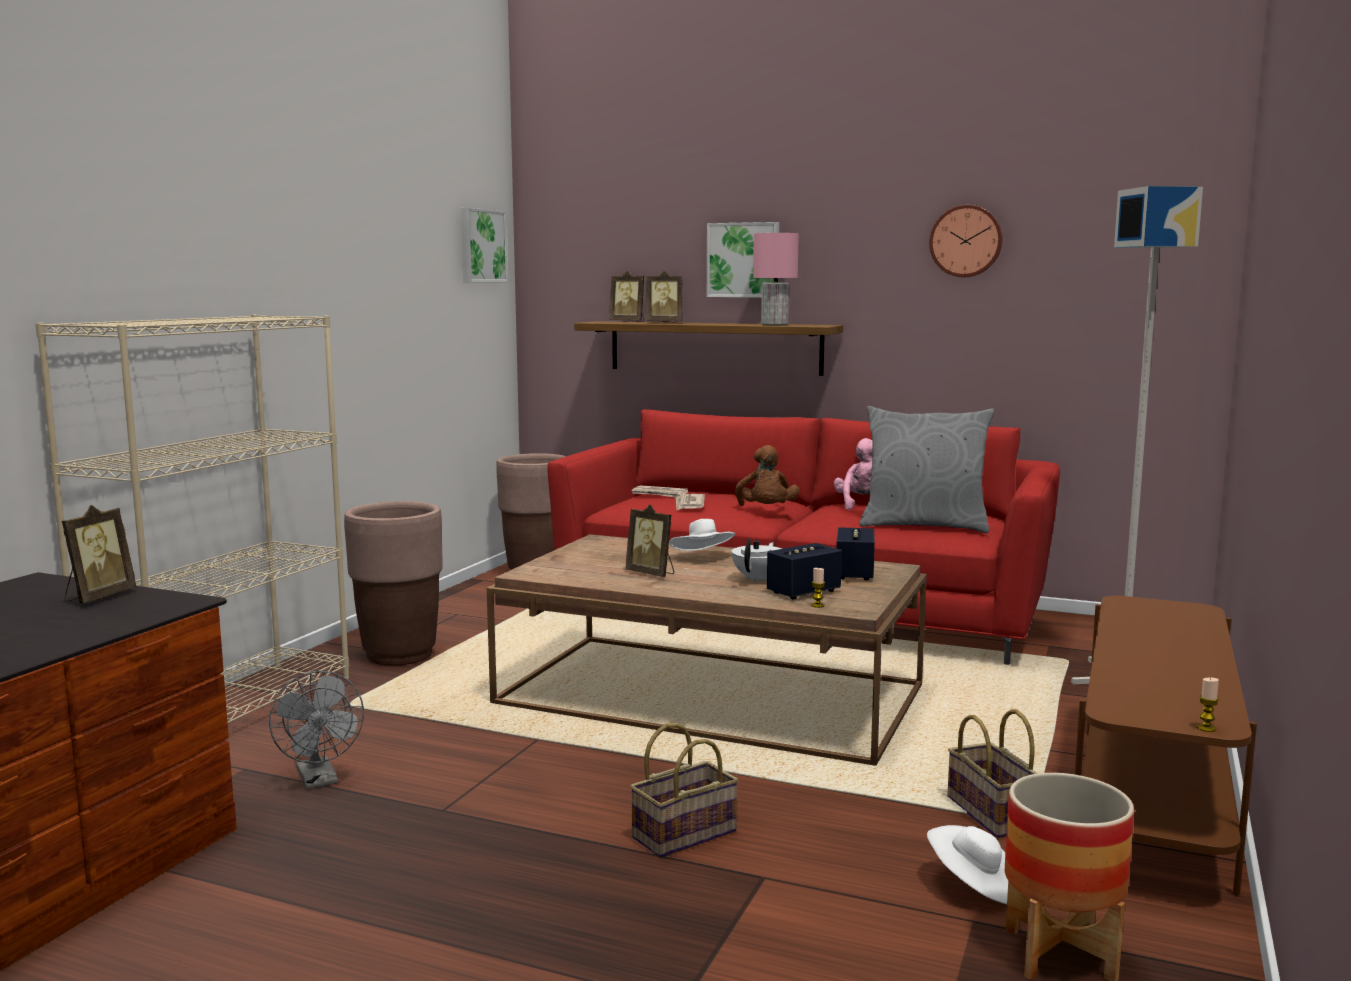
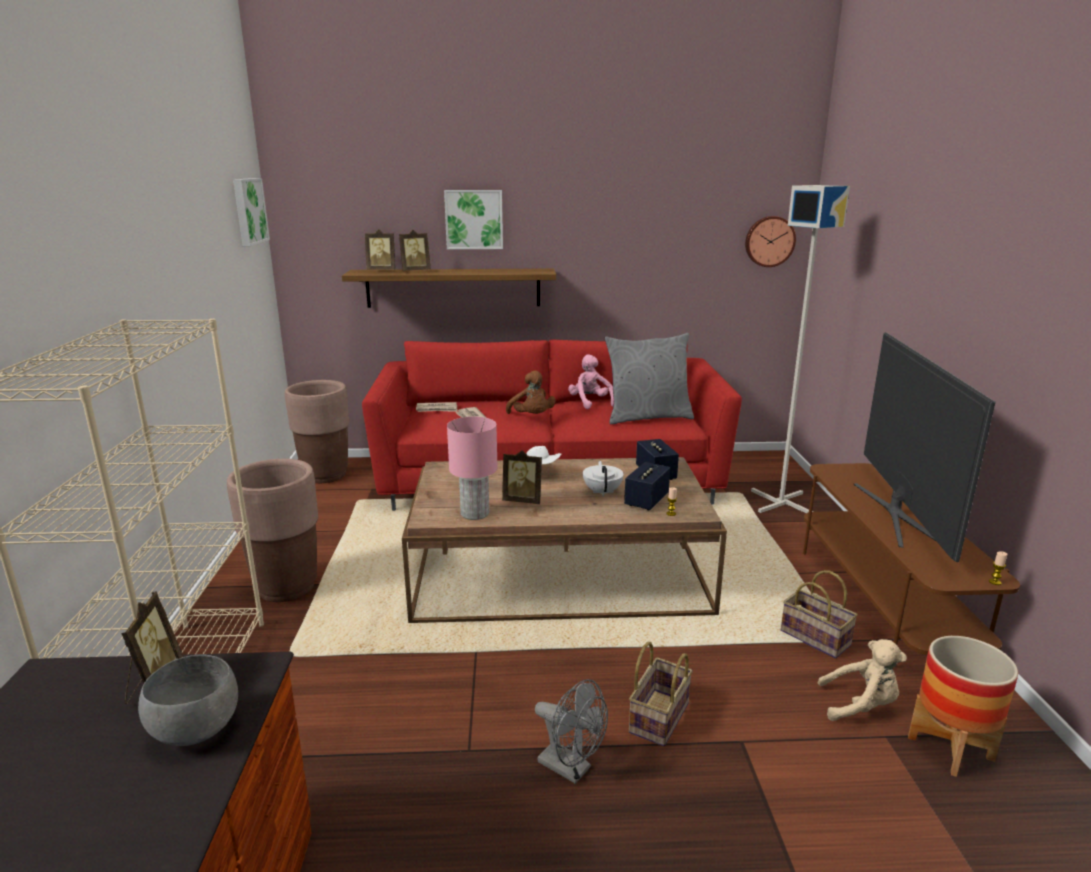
camera: 25 degrees left, 10 degrees up
grey fan [269,671,364,789] -> grey fan moved to [535,679,608,784]
pink table lamp [753,233,799,325] -> pink table lamp moved to [447,417,498,520]
white hat [927,825,1008,904] -> beige plush toy [817,639,907,721]
wall clock [929,205,1003,277] -> wall clock moved to [745,216,796,267]
none -> grey bowl [138,654,238,746]
none -> television [854,332,996,562]

